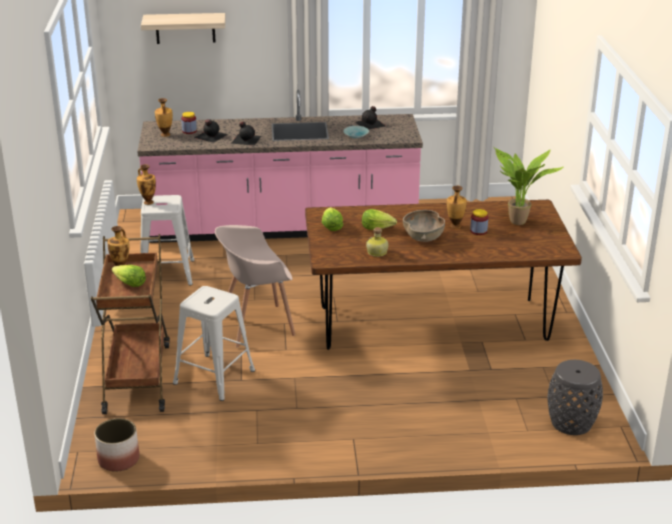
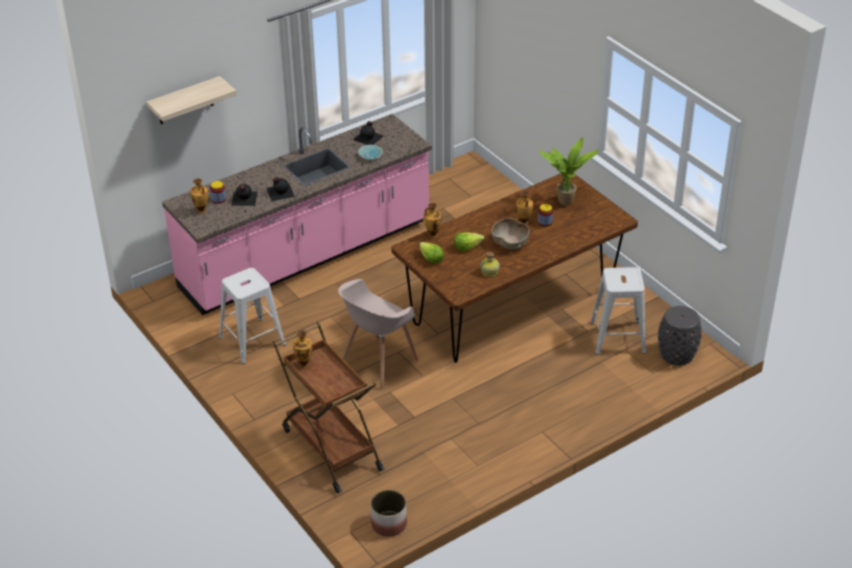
camera: 30 degrees left, 10 degrees up
lettuce [112,265,146,287] -> none
vase [137,164,156,205] -> vase moved to [424,203,442,239]
white stool [173,286,255,401] -> white stool moved to [590,267,647,355]

